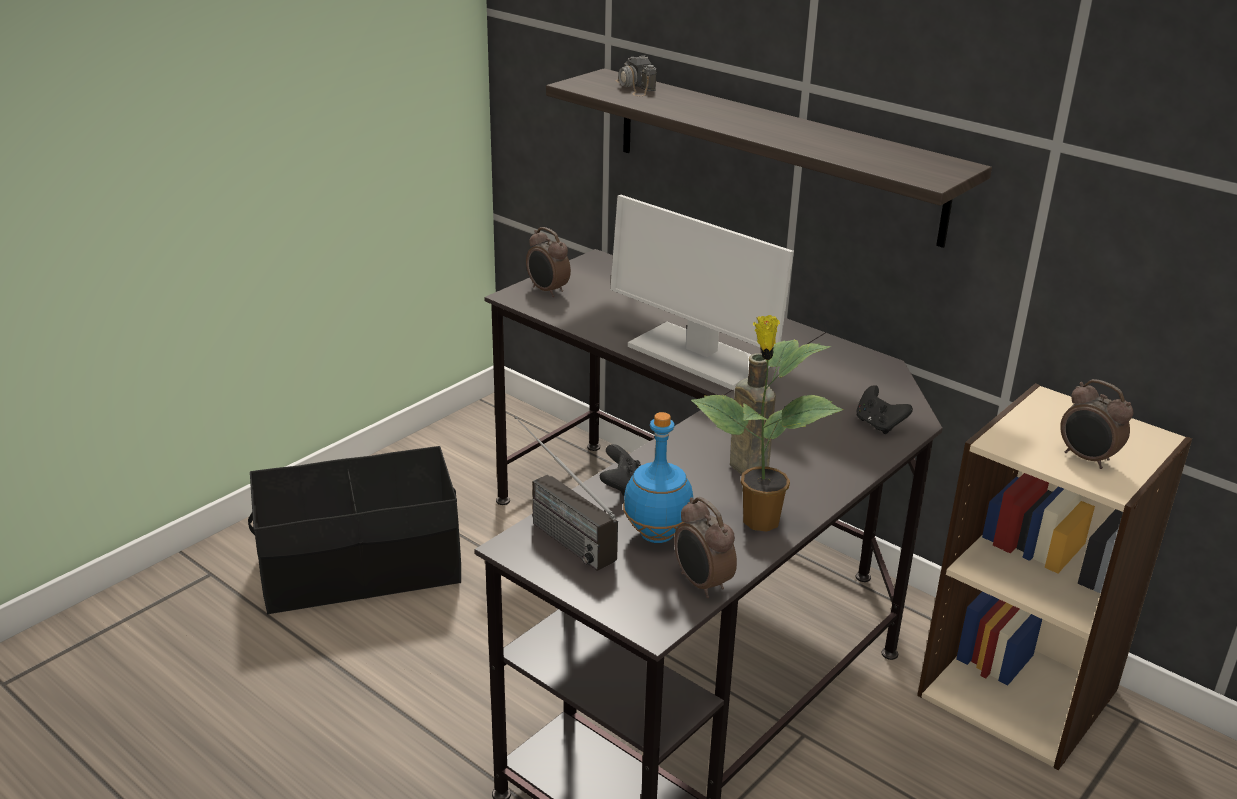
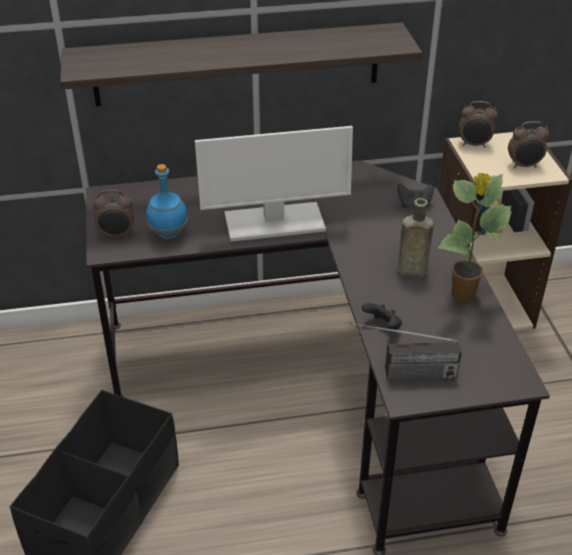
camera: 50 degrees left, 10 degrees up
camera [616,55,656,96] -> none
blue bottle [623,412,693,543] -> blue bottle moved to [146,164,188,239]
alarm clock [674,497,737,598] -> alarm clock moved to [459,101,498,148]

